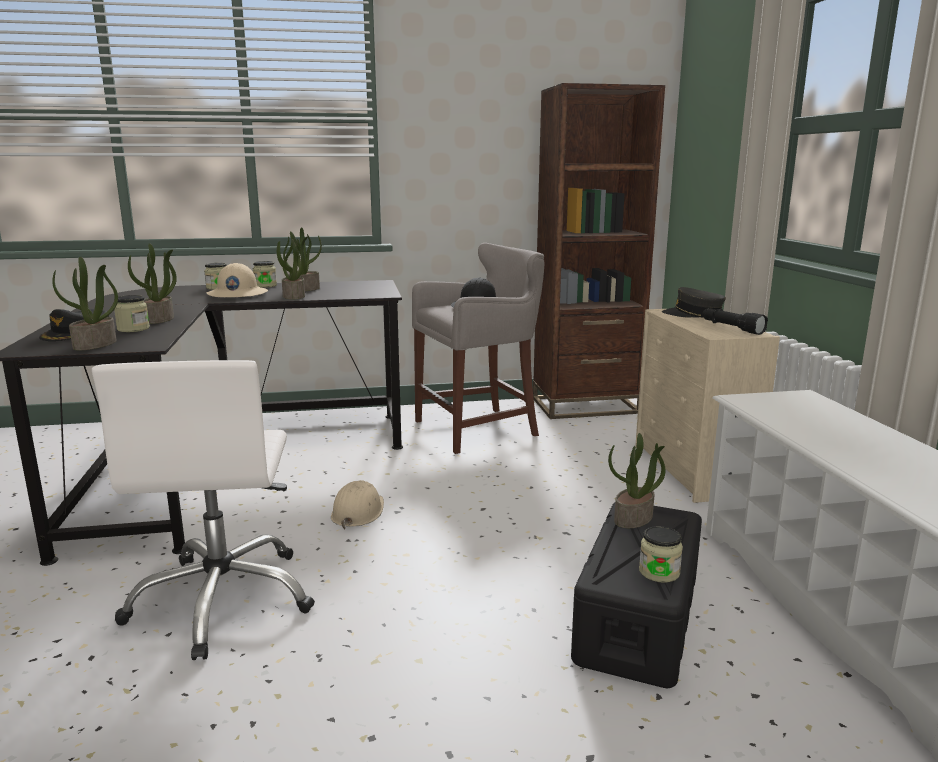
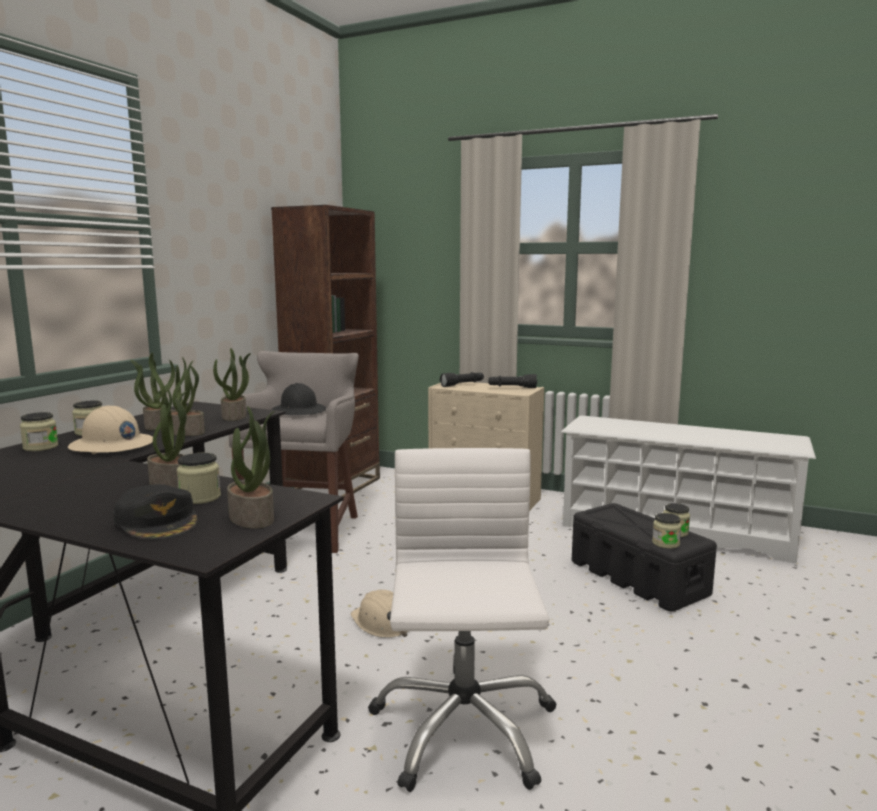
camera: 55 degrees left, 5 degrees down
white office chair [92,360,315,660] -> white office chair turned 120 degrees counterclockwise [368,448,557,792]
potted plant [608,433,666,528] -> potted plant moved to [213,348,251,421]
grey cap [661,287,726,318] -> black flashlight [440,372,484,387]
none -> jar [652,513,682,549]

